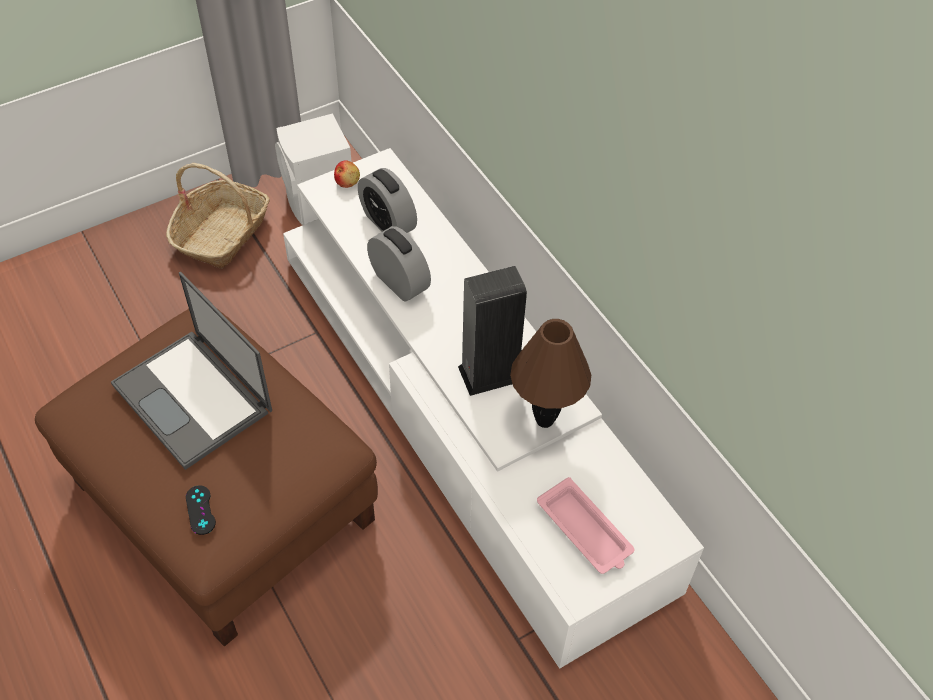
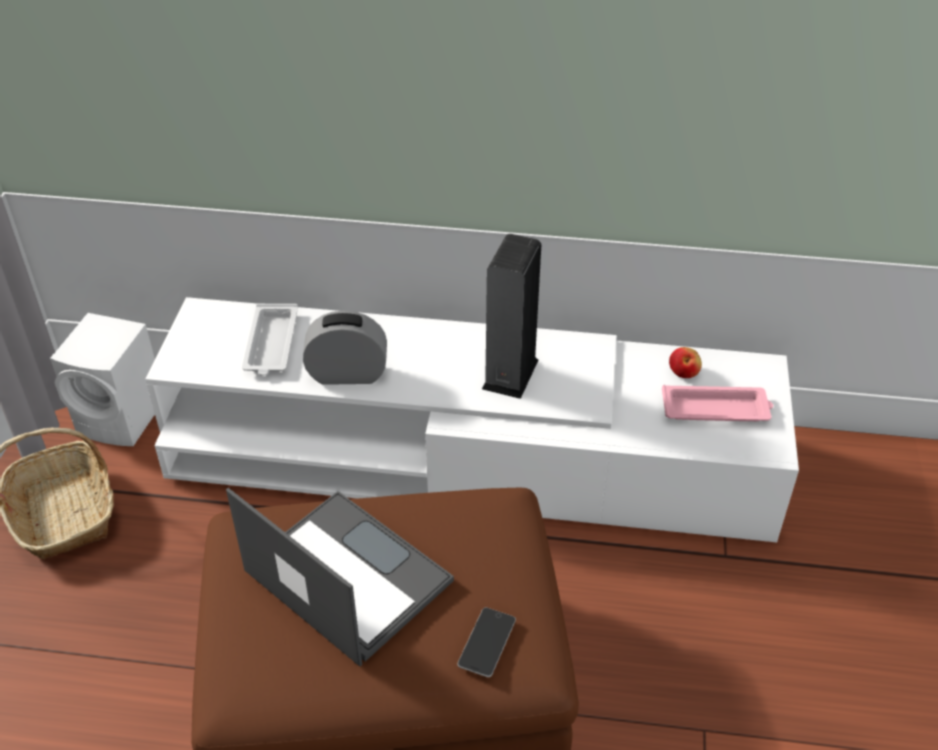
camera: 50 degrees left, 10 degrees down
laptop [111,272,272,470] -> laptop turned 135 degrees counterclockwise [226,488,454,666]
black game controller [186,485,216,535] -> phone [457,607,516,677]
apple [334,160,360,188] -> apple moved to [669,347,702,378]
alarm clock [358,168,417,233] -> white tray [242,304,298,375]
brown table lamp [510,319,591,428] -> none

